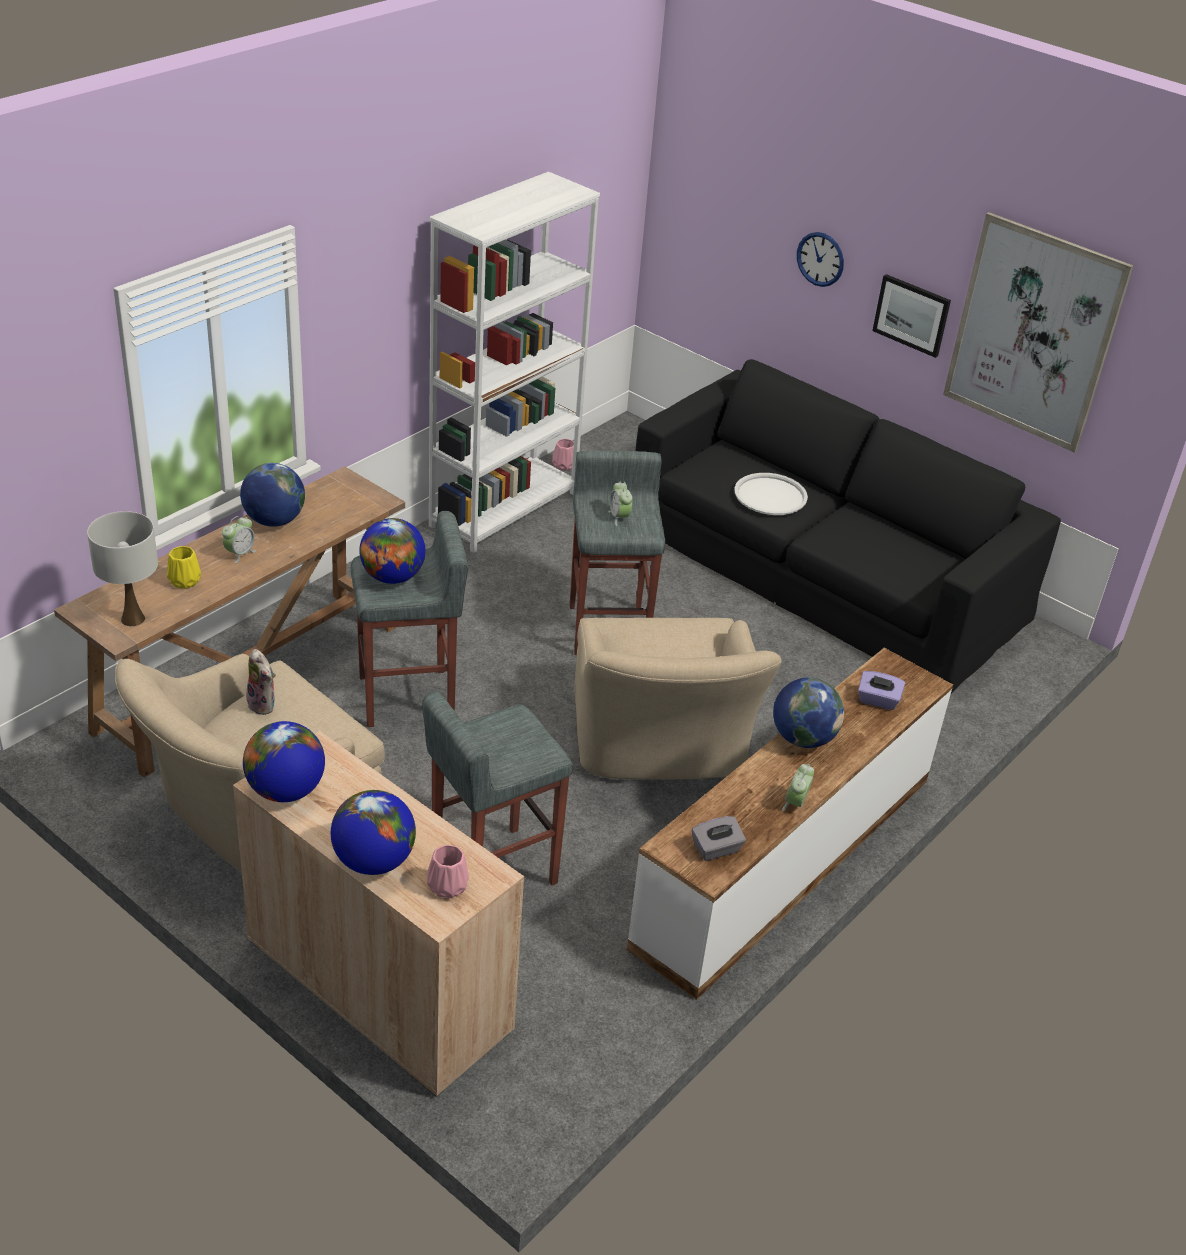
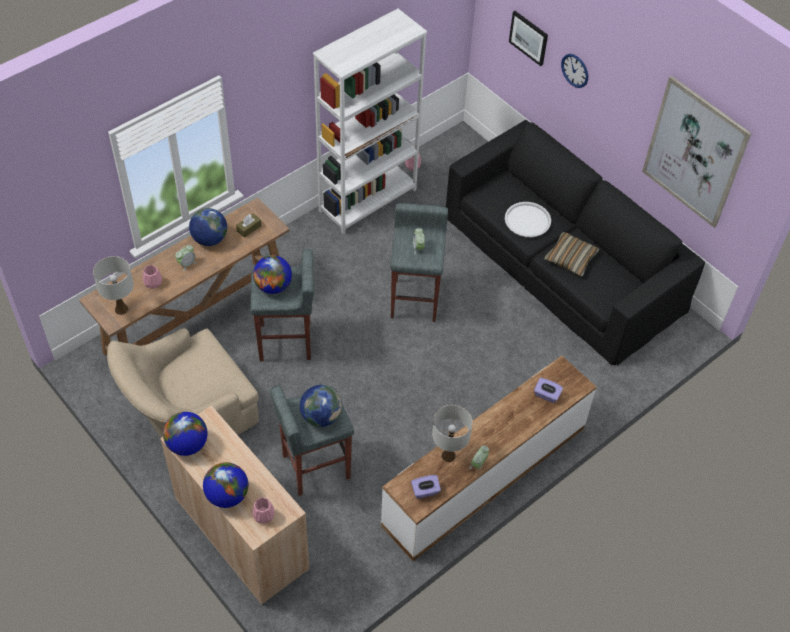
camera: 10 degrees right, 15 degrees up
yellow vase [167,546,201,589] -> pink vase [143,265,162,289]
plush toy [246,649,276,715] -> none
beige armchair [574,618,782,780] -> none
grey tissue box [692,816,746,861] -> purple tissue box [411,475,441,499]
globe [773,677,844,748] -> globe moved to [300,385,342,427]
picture [872,274,951,358] -> picture moved to [509,11,548,66]
none -> brown tissue box [236,214,261,238]
none -> white table lamp [432,405,472,462]
none -> pillow [544,232,599,276]

